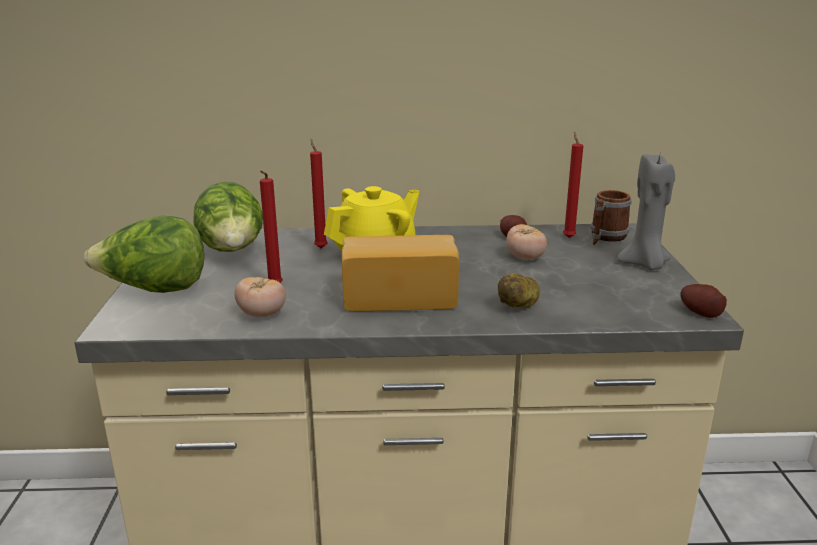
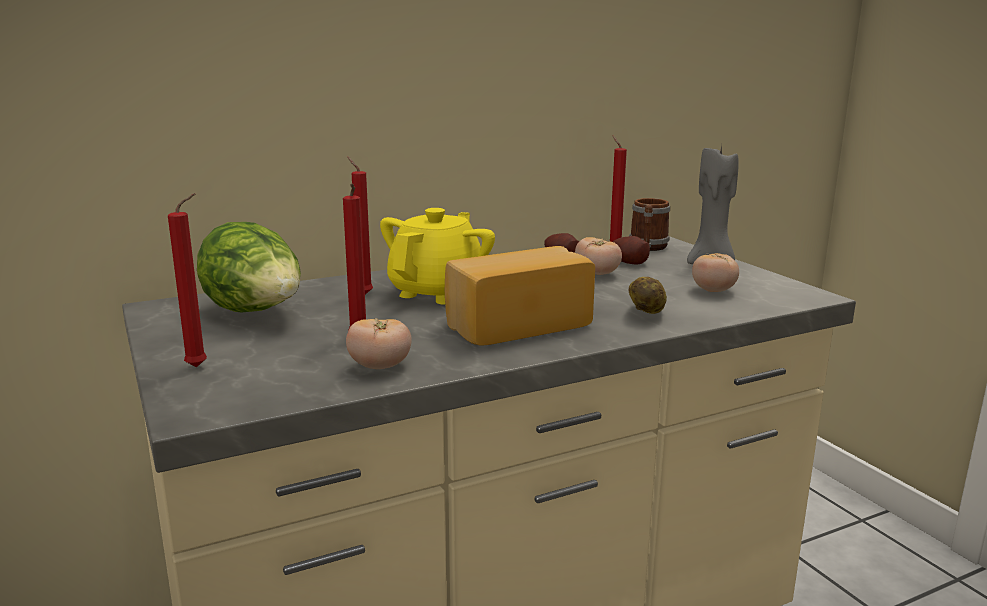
camera: 25 degrees left, 5 degrees down
lettuce [84,216,204,293] -> red candle [168,193,207,367]
potato [680,284,727,318] -> potato moved to [612,236,650,265]
none -> tomato [692,253,739,292]

